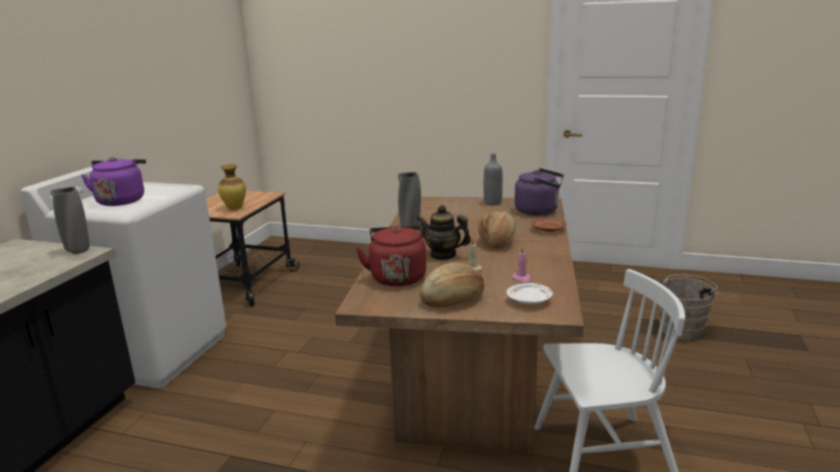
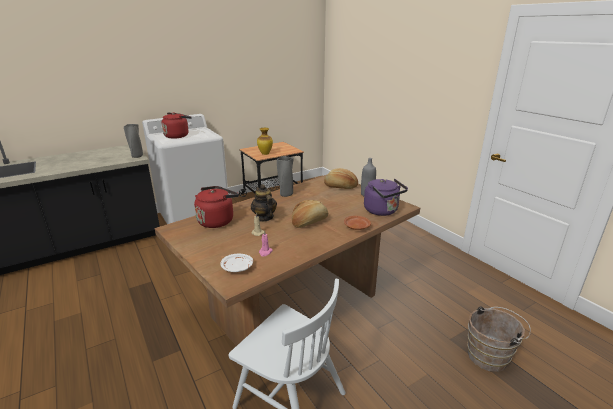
camera: 40 degrees right, 5 degrees up
purple kettle [81,157,146,206] -> red kettle [161,112,192,139]
bread [420,263,484,308] -> bread moved to [324,168,358,189]

